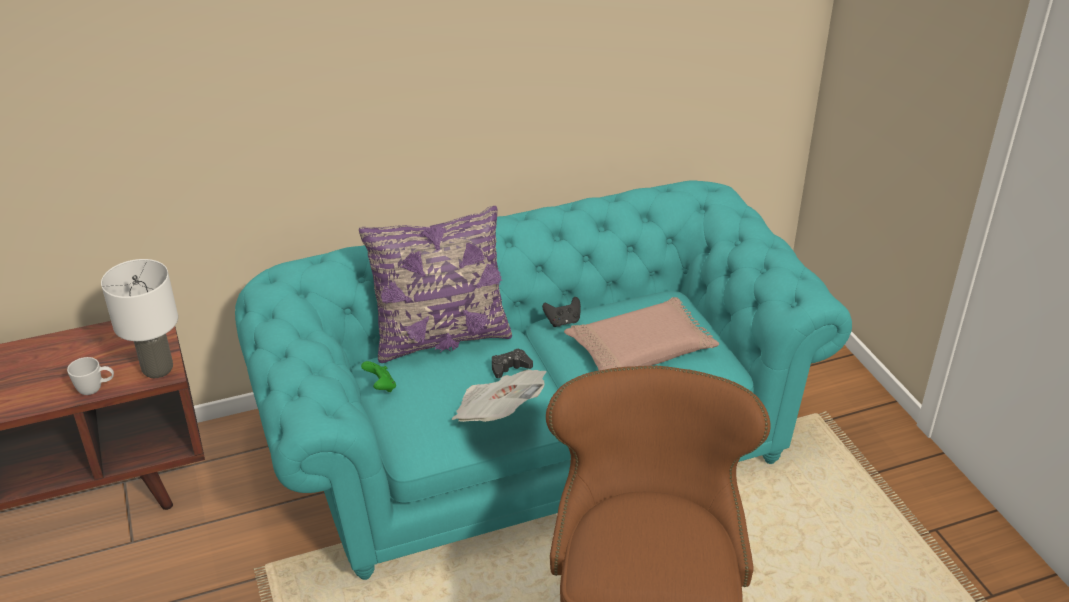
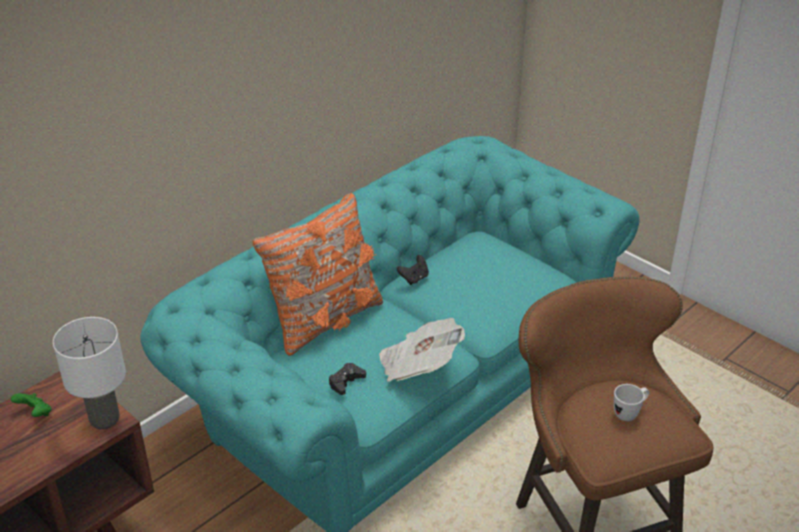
camera: 25 degrees left, 0 degrees up
white mug [67,357,114,395] -> white mug moved to [614,384,649,421]
purple pillow [359,206,512,363] -> orange pillow [252,193,383,356]
green game controller [361,361,396,392] -> green game controller moved to [11,393,52,417]
black game controller [492,348,533,378] -> black game controller moved to [329,363,366,395]
beige pillow [564,297,719,371] -> none

